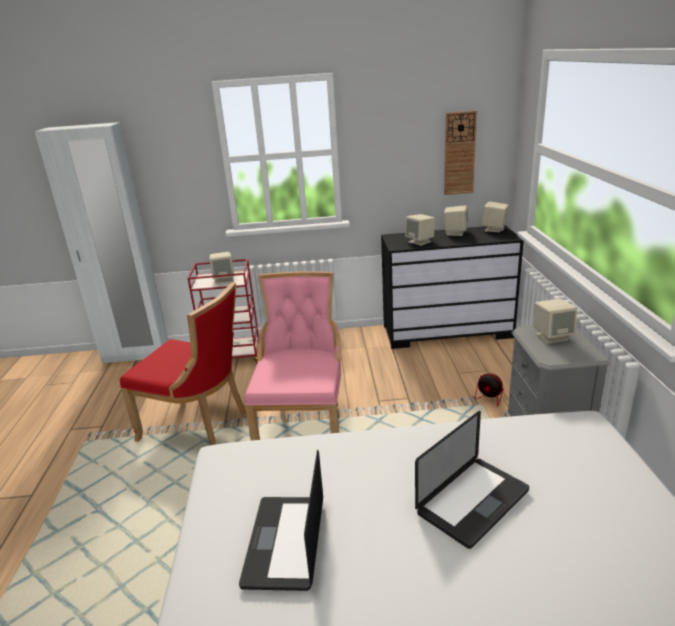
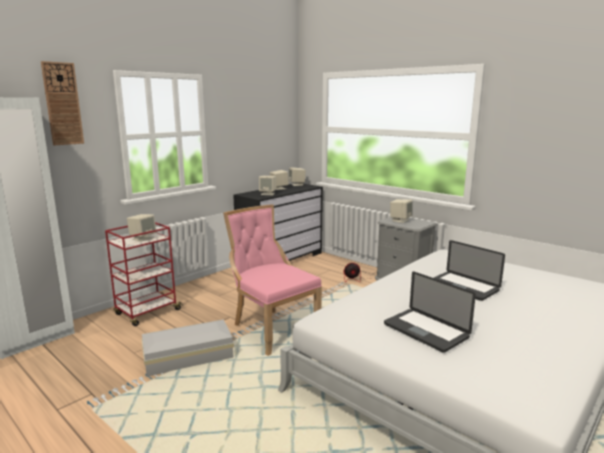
camera: 45 degrees left, 10 degrees down
red chair [120,282,247,445] -> white storage box [141,319,234,376]
laptop [415,411,529,549] -> laptop turned 135 degrees clockwise [434,240,505,301]
wall clock [444,111,477,195] -> wall clock moved to [41,61,84,145]

